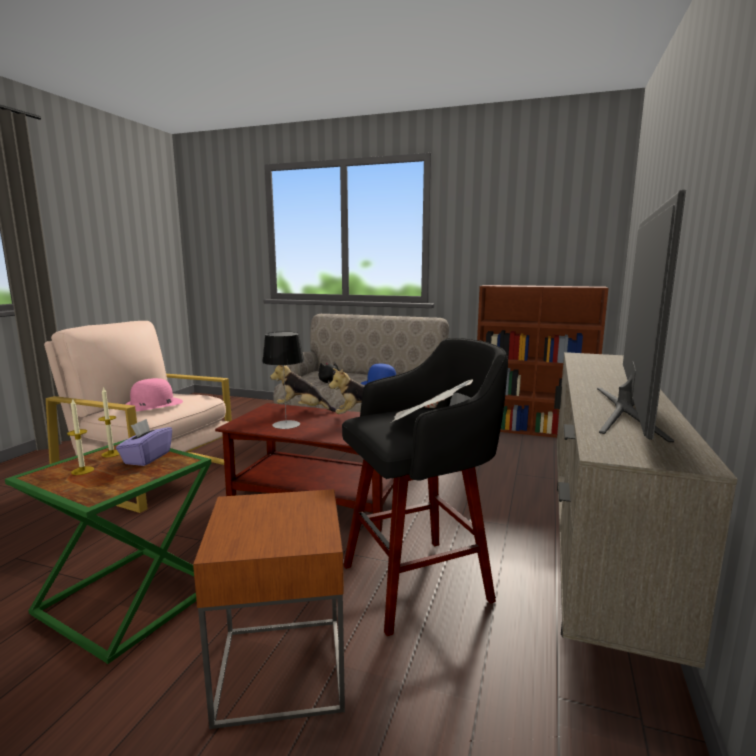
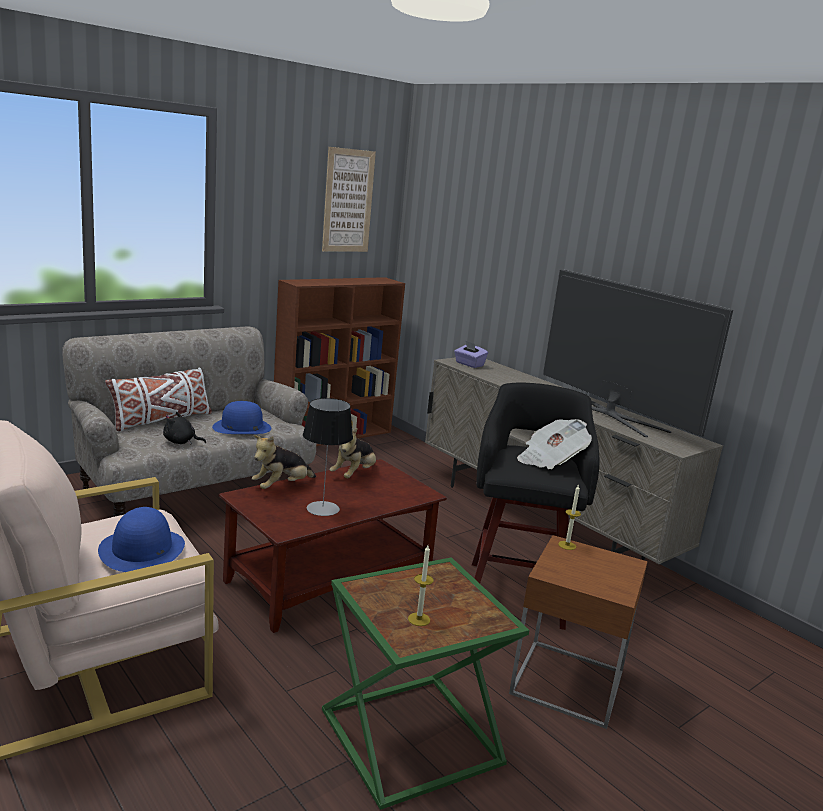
camera: 60 degrees left, 5 degrees up
candle [98,387,120,457] -> candle moved to [558,484,581,550]
purple tissue box [116,419,172,466] -> purple tissue box moved to [454,341,488,368]
pink hat [123,378,183,411] -> blue hat [98,507,185,572]
none -> white pillow [105,368,212,431]
none -> picture [322,147,376,252]

